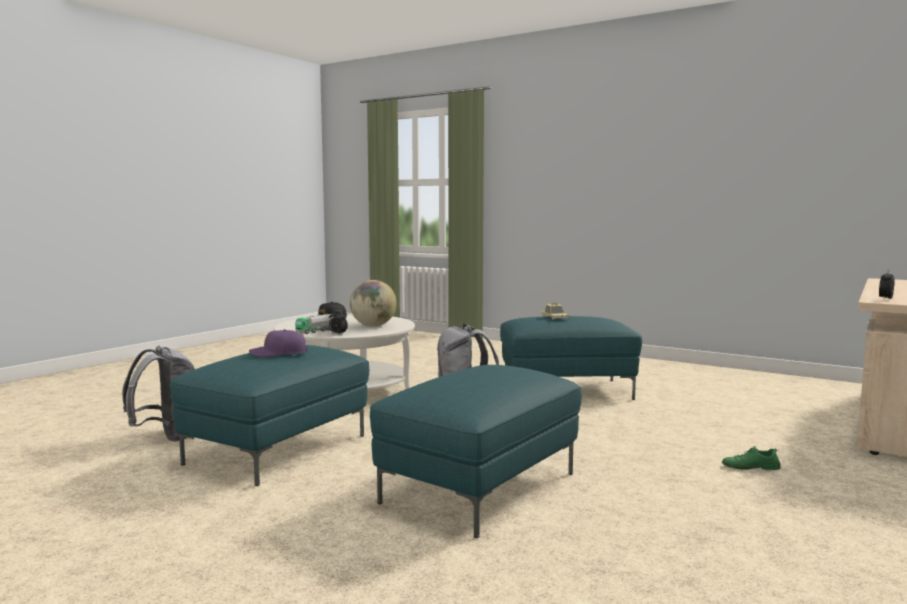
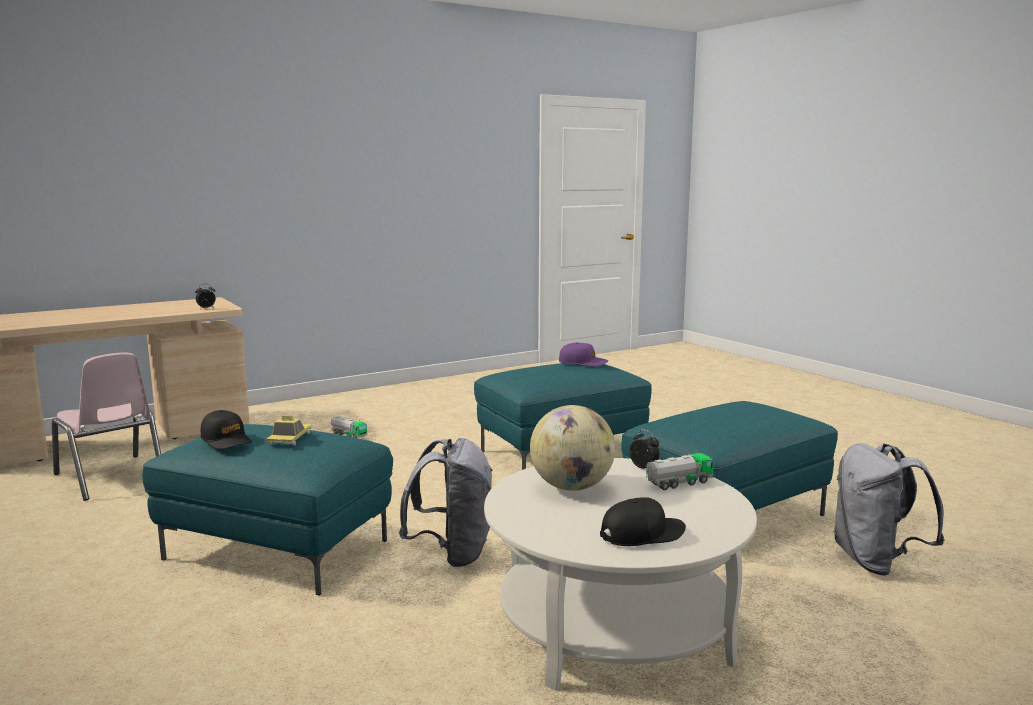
camera: 155 degrees left, 5 degrees up
purple cap [249,329,307,357] -> purple cap moved to [559,342,608,367]
green shoe [722,446,781,470] -> toy truck [331,416,367,438]
none -> pink chair [52,352,161,501]
none -> black cap [200,410,252,449]

